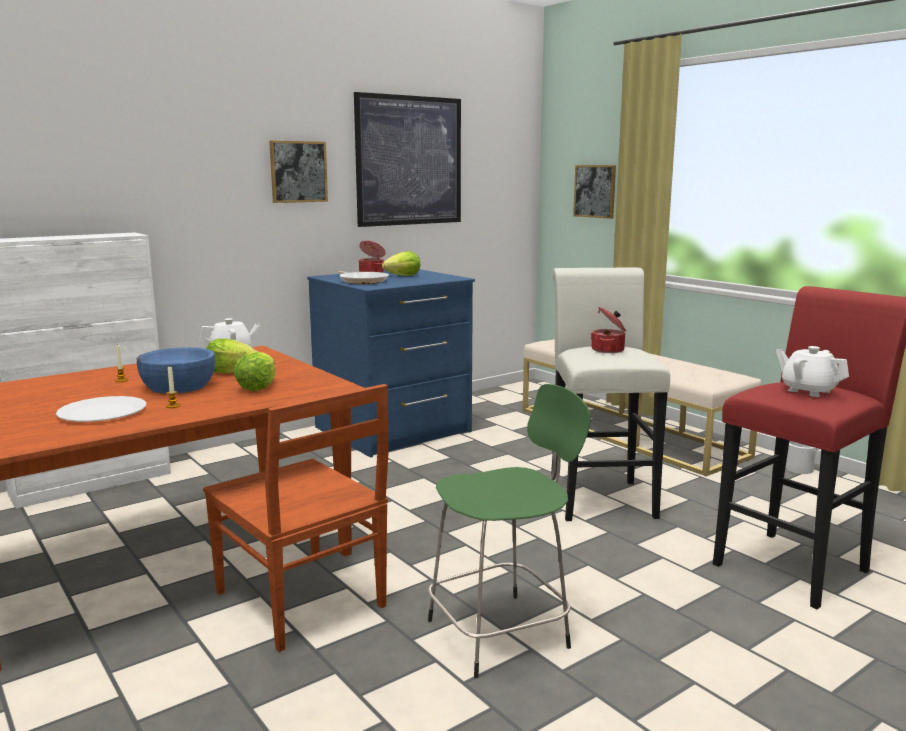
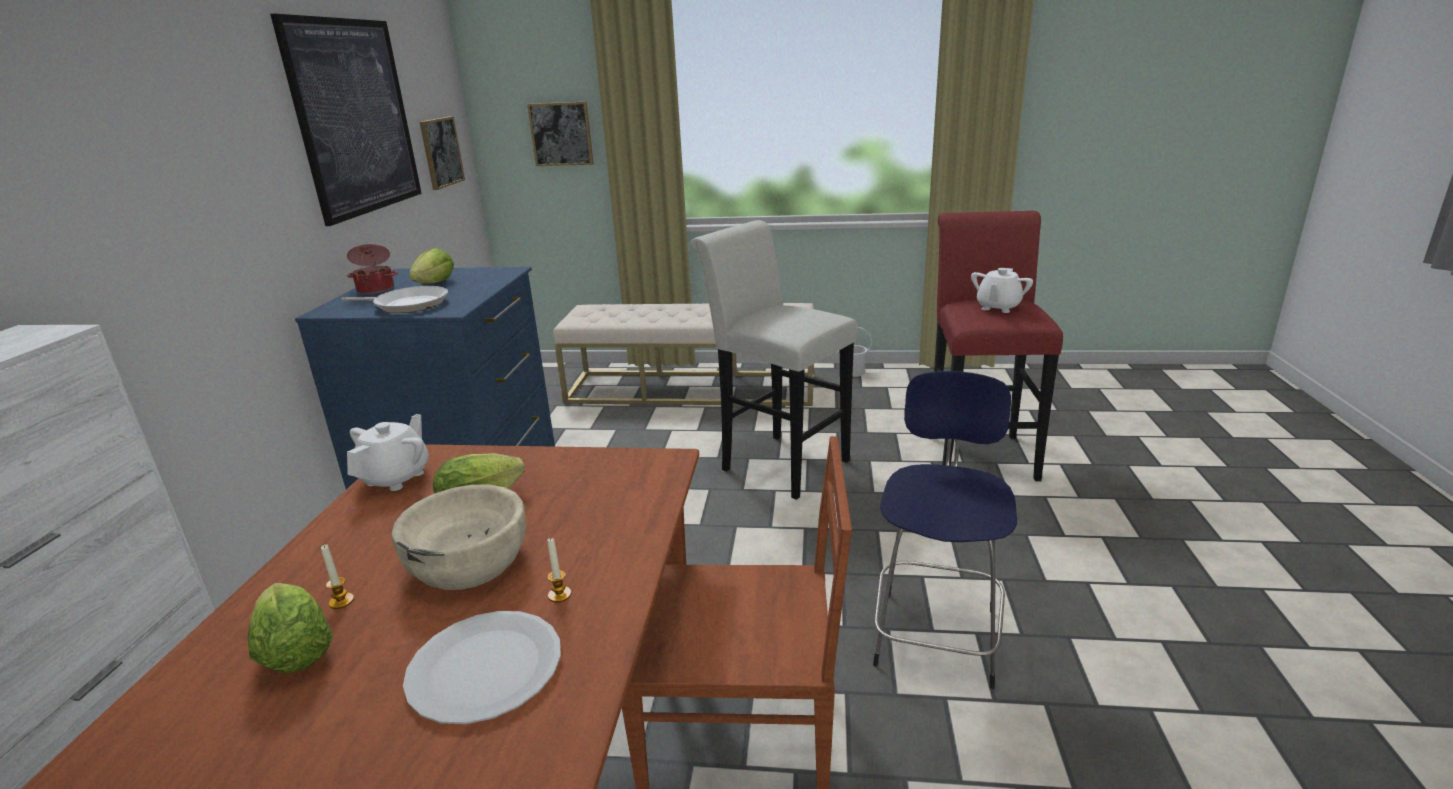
camera: 45 degrees left, 10 degrees up
blue bowl [137,347,215,394] -> beige bowl [391,485,526,590]
lettuce [234,352,275,391] -> lettuce moved to [248,583,333,674]
picture [269,140,328,203] -> picture moved to [420,116,465,190]
green stool [428,384,591,678] -> blue stool [873,371,1017,689]
cooking pot [590,307,626,353] -> none
white teapot [776,346,849,397] -> white teapot turned 60 degrees counterclockwise [971,268,1033,313]

